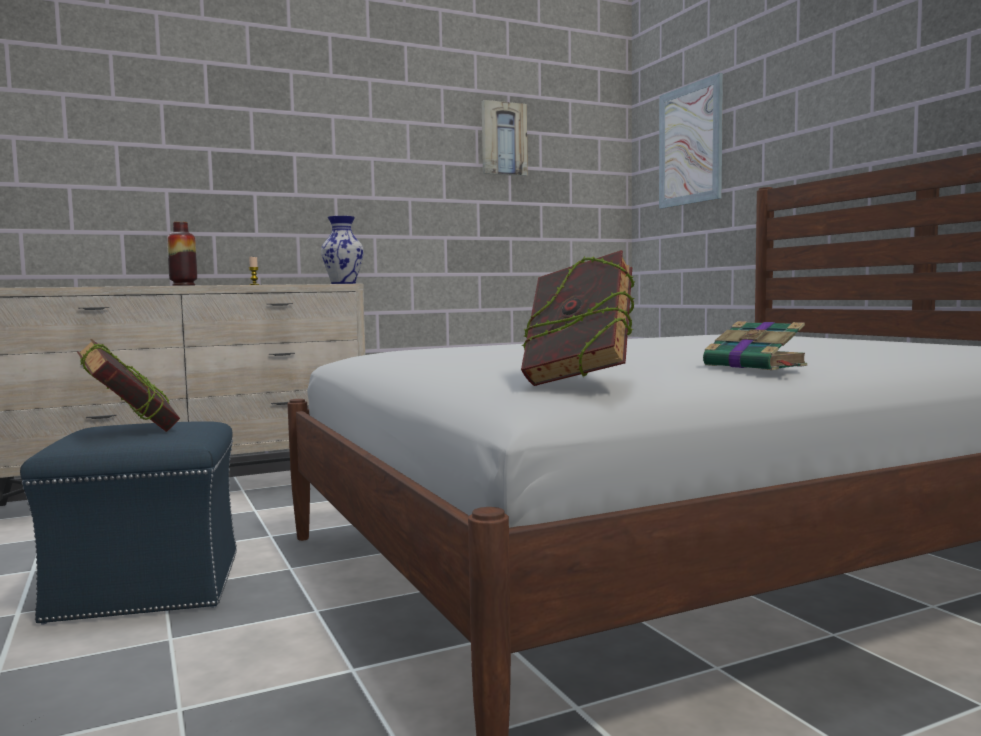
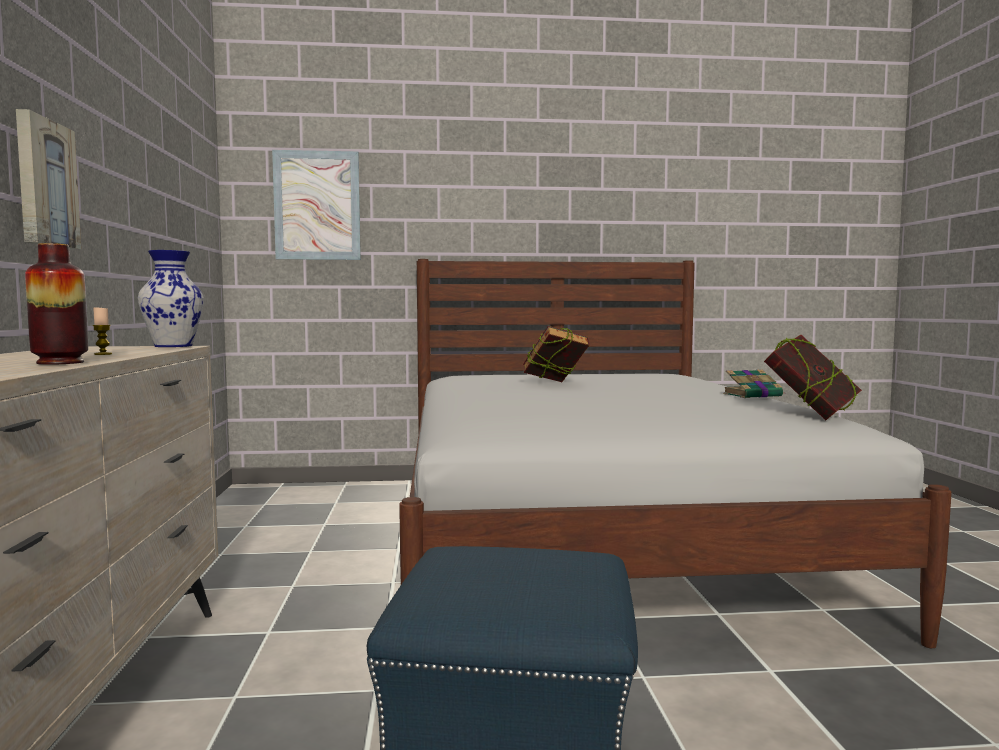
camera: 70 degrees left, 0 degrees up
book [77,339,180,432] -> book moved to [523,326,589,382]
picture [482,100,528,176] -> picture moved to [16,109,81,249]

